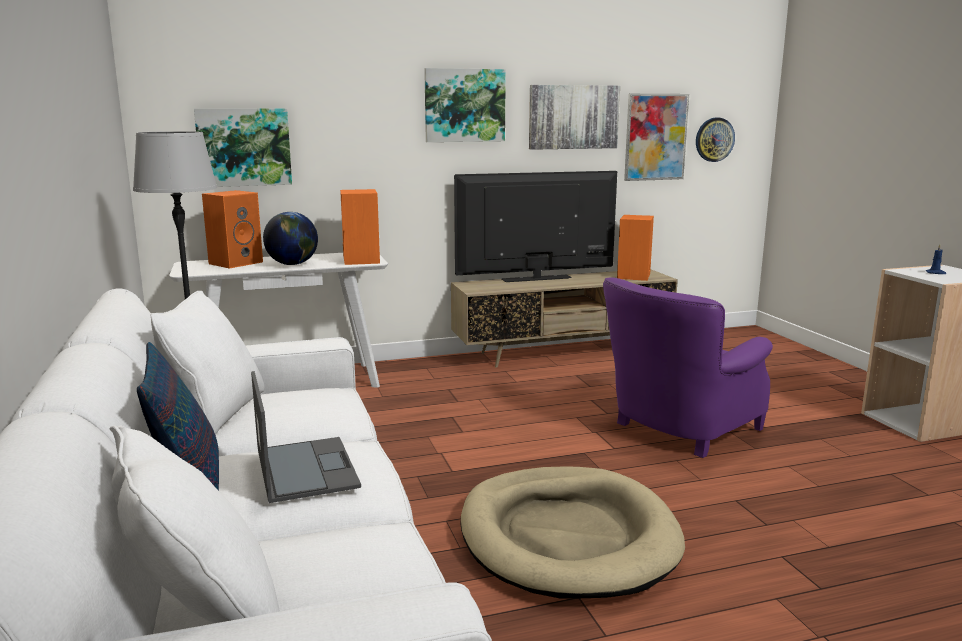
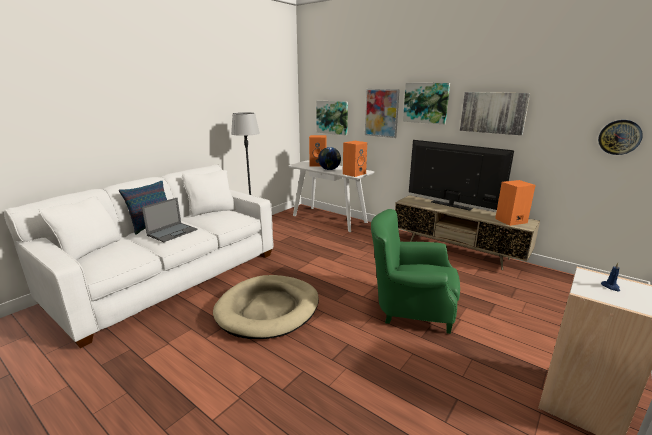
camera: 55 degrees right, 5 degrees up
purple armchair [603,277,773,458] -> green armchair [371,209,460,334]
picture [624,94,689,181] -> picture moved to [365,89,400,138]

